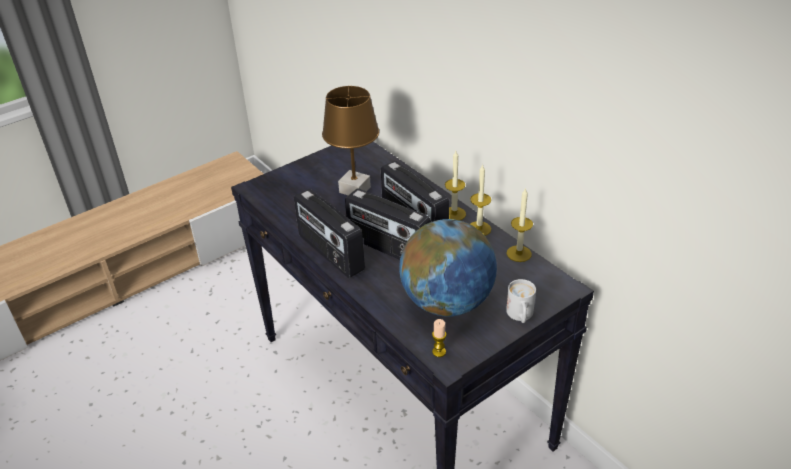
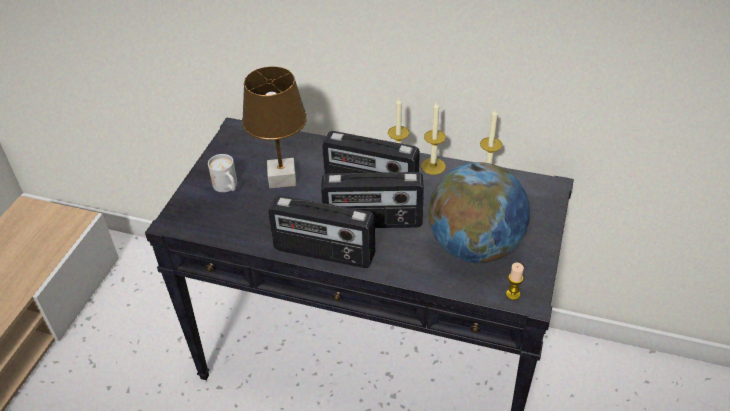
camera: 35 degrees left, 5 degrees up
white mug [506,279,536,323] -> white mug moved to [208,154,237,192]

